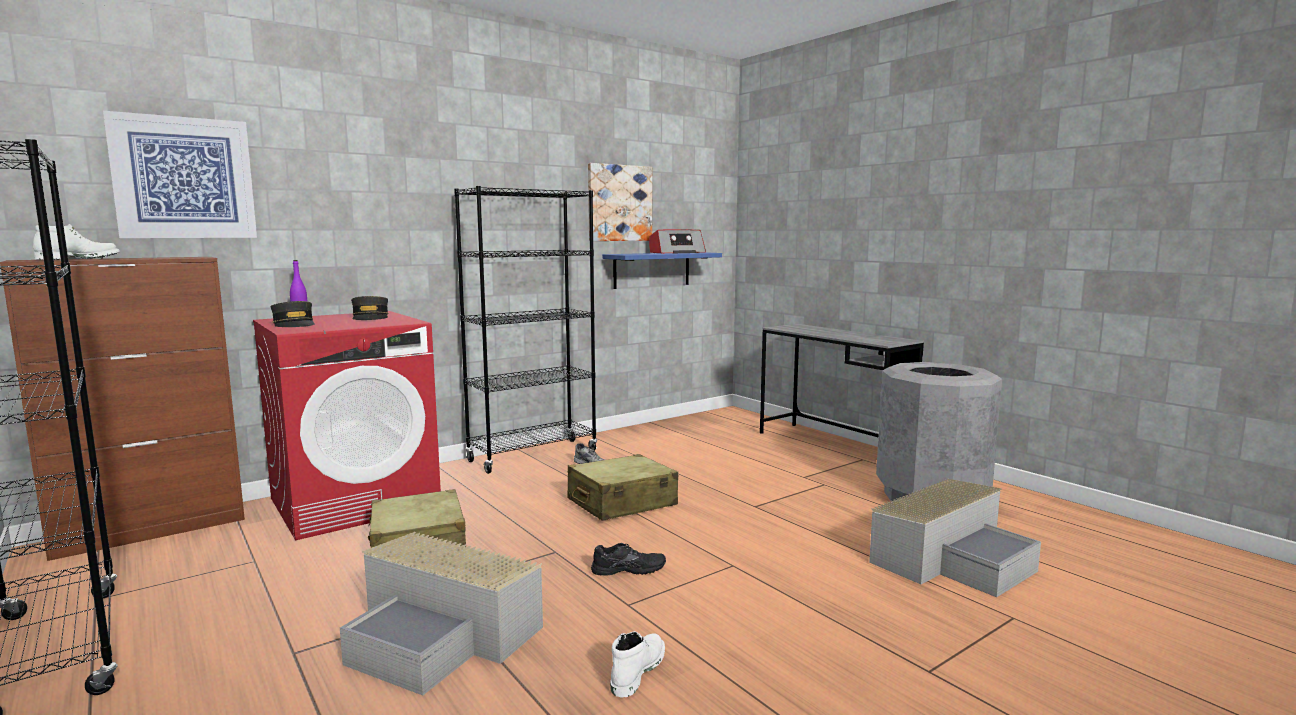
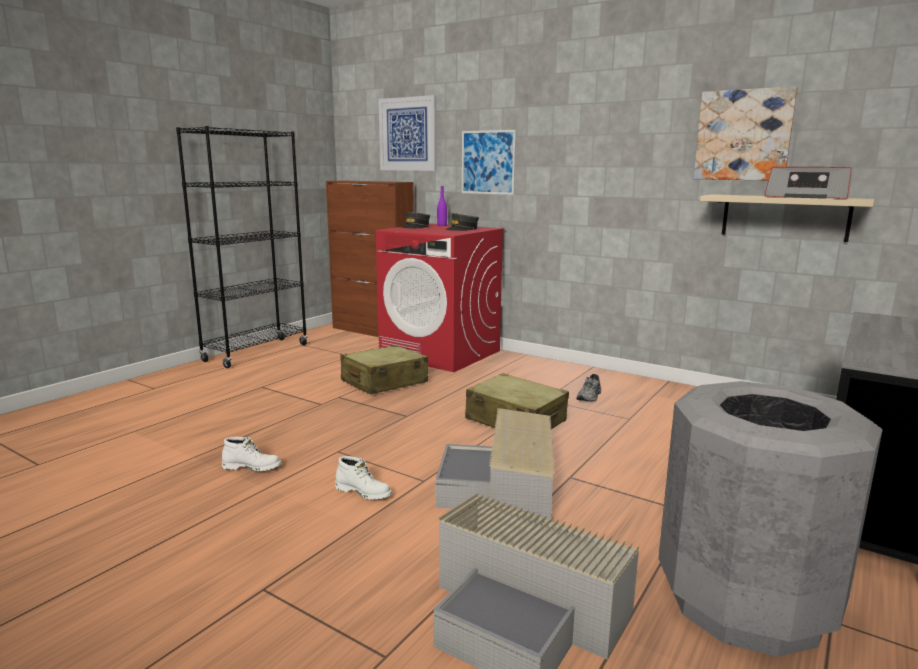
camera: 70 degrees right, 5 degrees up
white boot [33,224,120,260] -> white boot moved to [335,456,392,500]
grey storage box [340,532,543,696] -> grey storage box moved to [436,408,555,521]
black bookcase [454,186,597,474] -> none
black shoe [591,543,666,576] -> none
blue shelf [602,252,722,289] -> beige shelf [700,194,875,242]
none -> picture [462,130,516,195]

